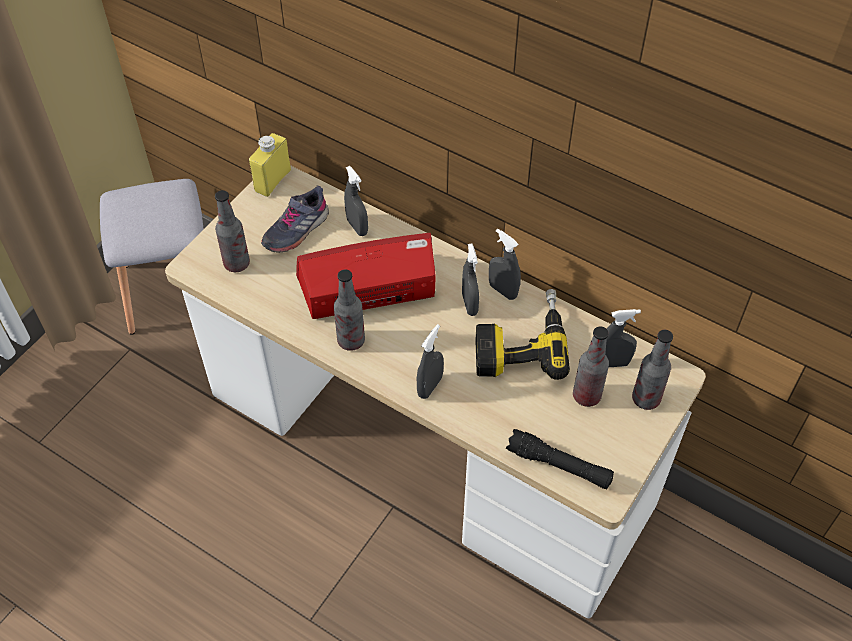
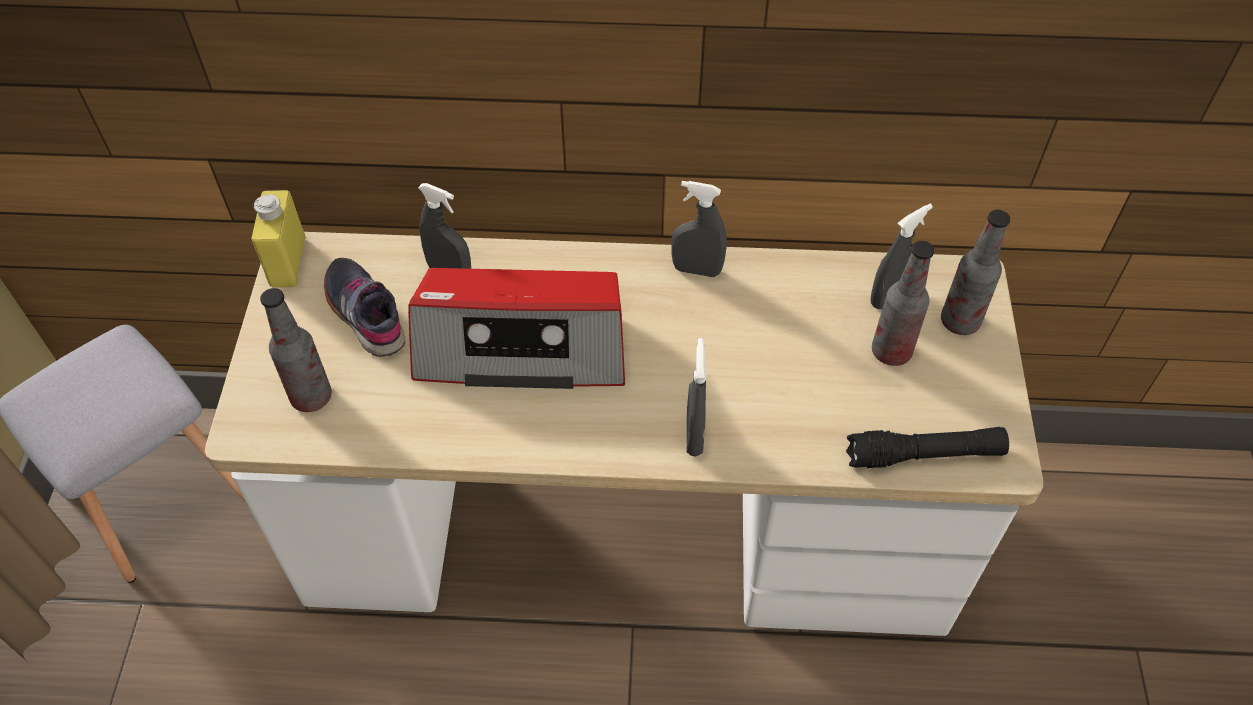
camera: 30 degrees left, 0 degrees up
grey shoe [261,186,329,253] -> grey shoe turned 135 degrees clockwise [324,258,406,357]
radio [296,233,435,319] -> radio turned 135 degrees counterclockwise [408,268,625,389]
bottle [334,269,365,351] -> none
grey spray bottle [462,244,479,316] -> none
power drill [476,289,570,380] -> none

